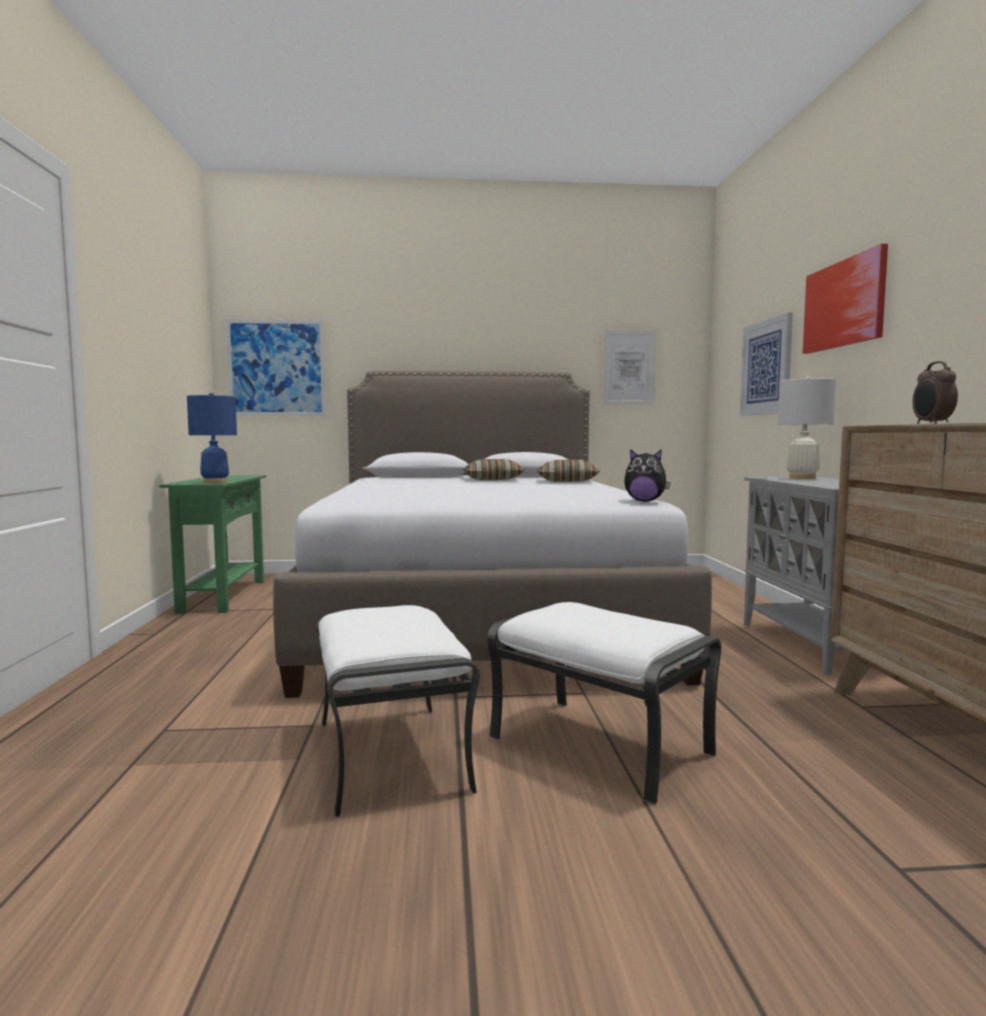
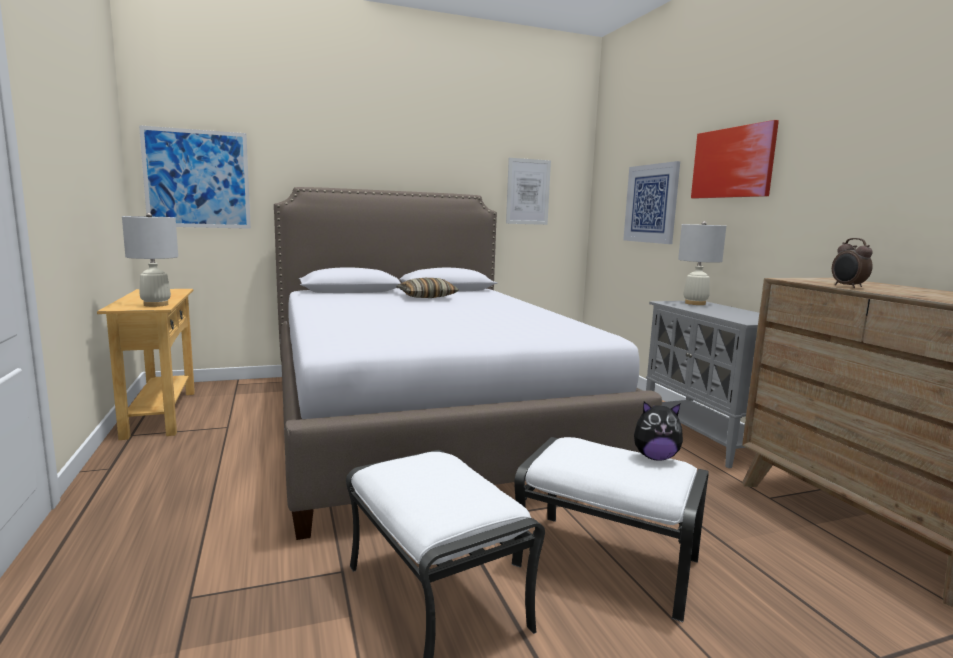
camera: 15 degrees left, 5 degrees up
green console table [159,475,266,614] -> beige console table [97,289,195,440]
blue table lamp [187,393,237,483] -> white table lamp [122,213,178,307]
pillow [537,460,600,482] -> none
plush toy [624,449,671,502] -> plush toy moved to [634,402,683,461]

